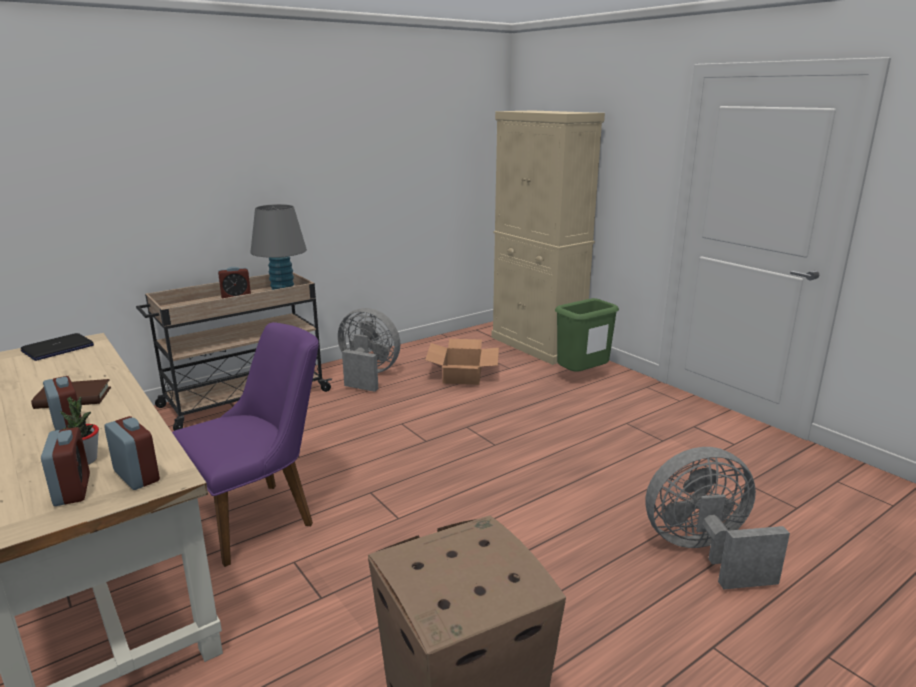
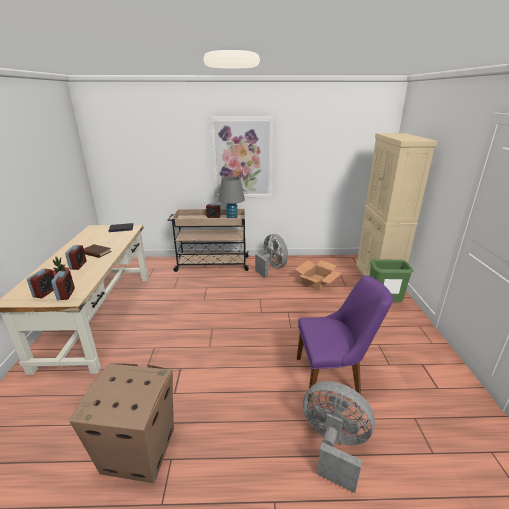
camera: 35 degrees right, 5 degrees up
purple chair [172,322,319,567] -> purple chair moved to [297,275,393,402]
none -> picture [210,117,273,197]

